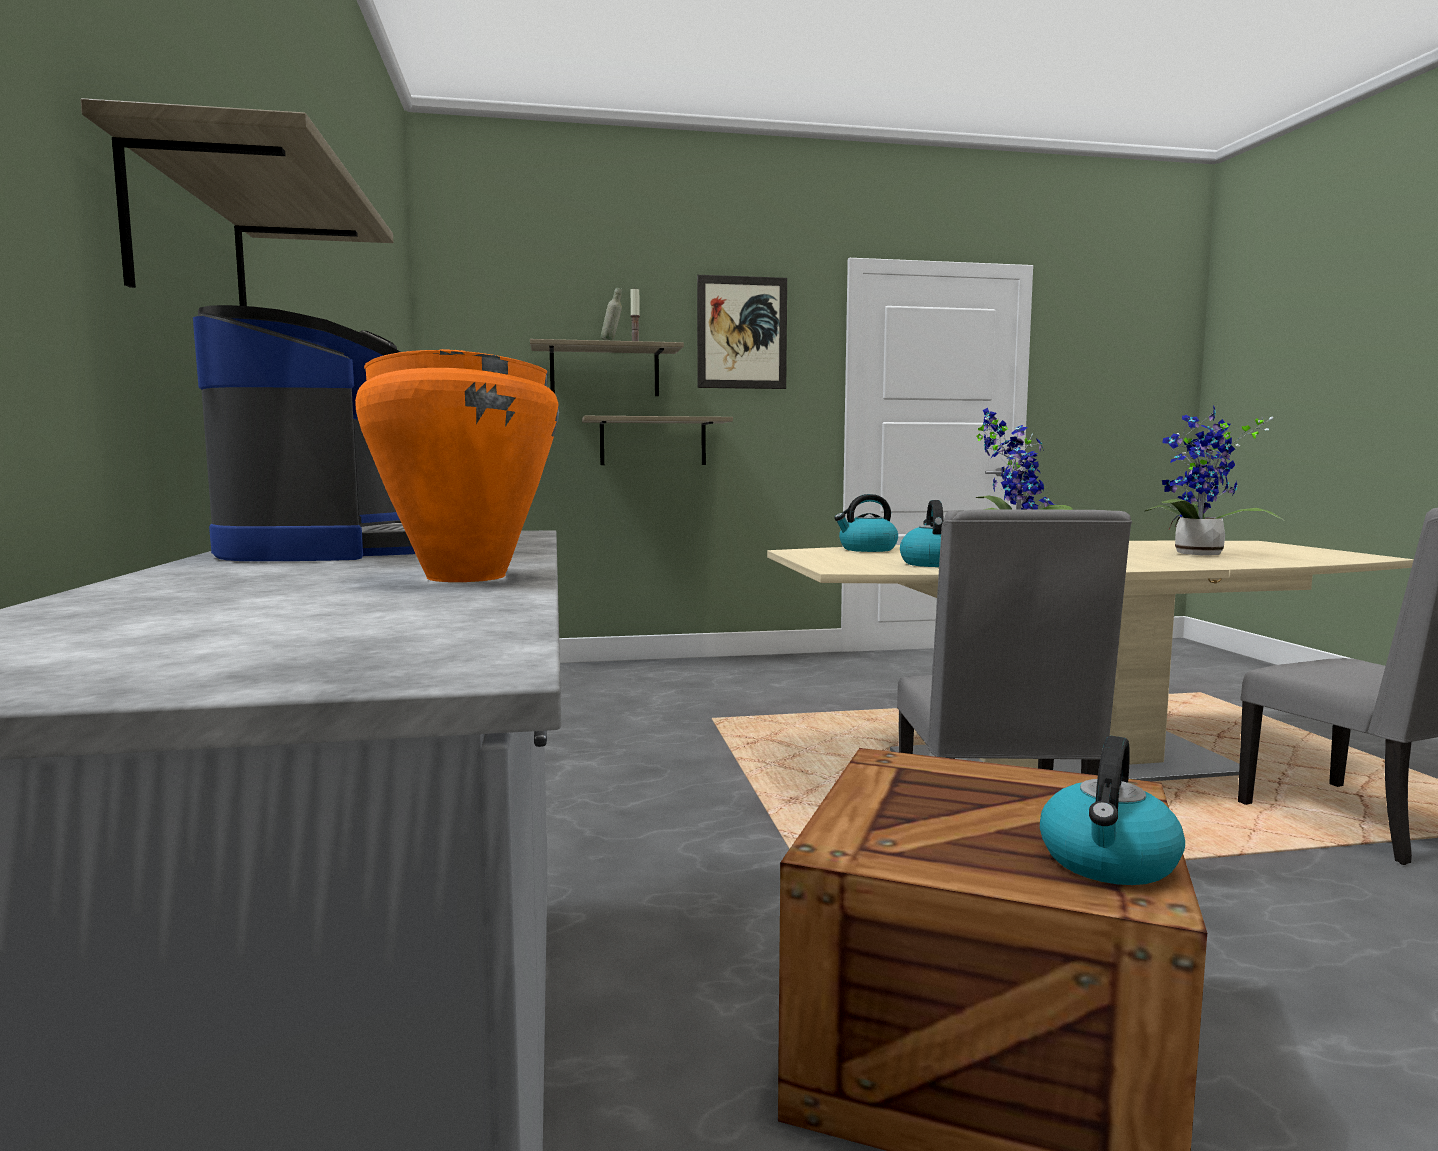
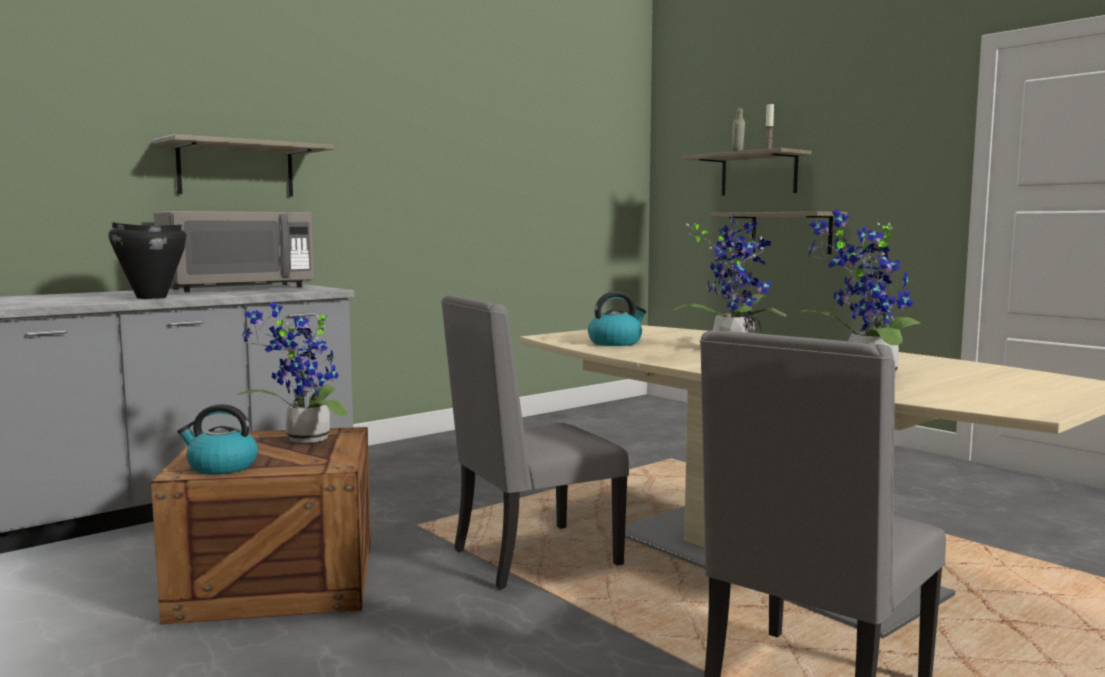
camera: 60 degrees right, 0 degrees up
coffee machine [193,305,415,561] -> grey microwave [154,211,314,292]
orange cooking pot [355,349,559,582] -> black cooking pot [108,222,187,299]
picture [697,275,787,389] -> none
kettle [834,494,898,552] -> none
none -> potted plant [238,302,348,443]

